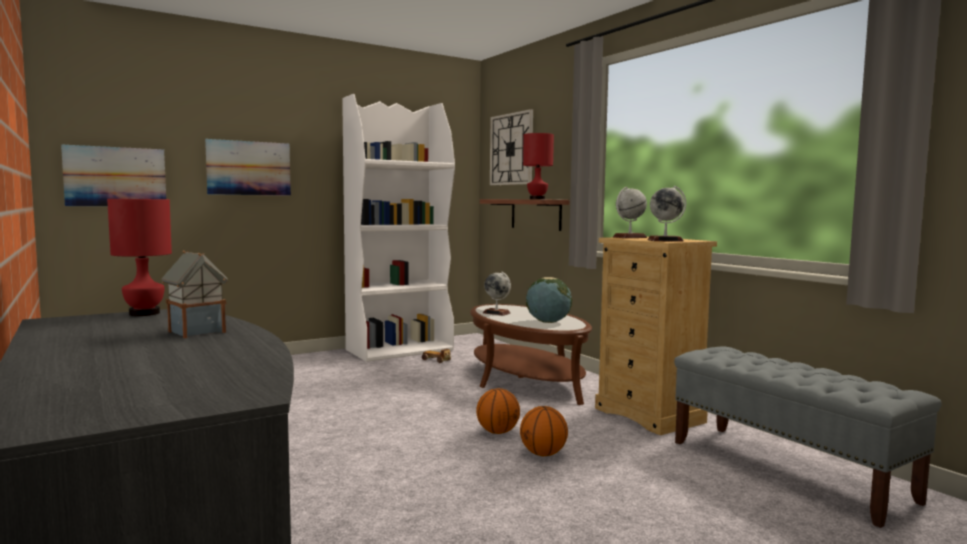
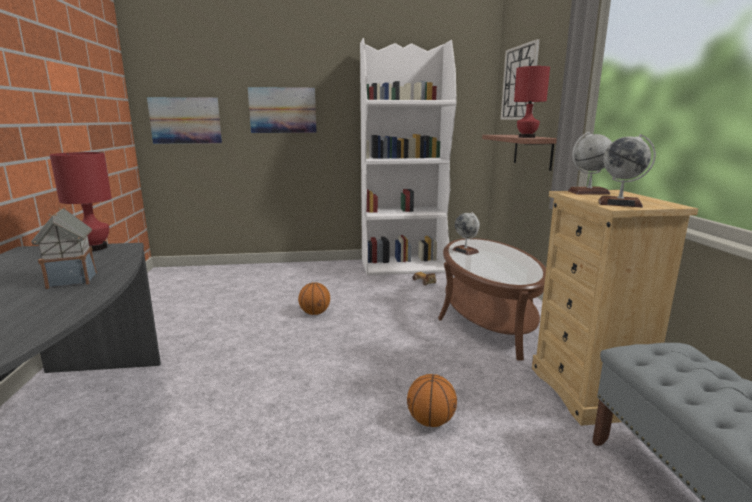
camera: 25 degrees right, 10 degrees up
basketball [476,388,520,434] -> basketball moved to [298,282,330,315]
globe [526,277,572,323] -> none

